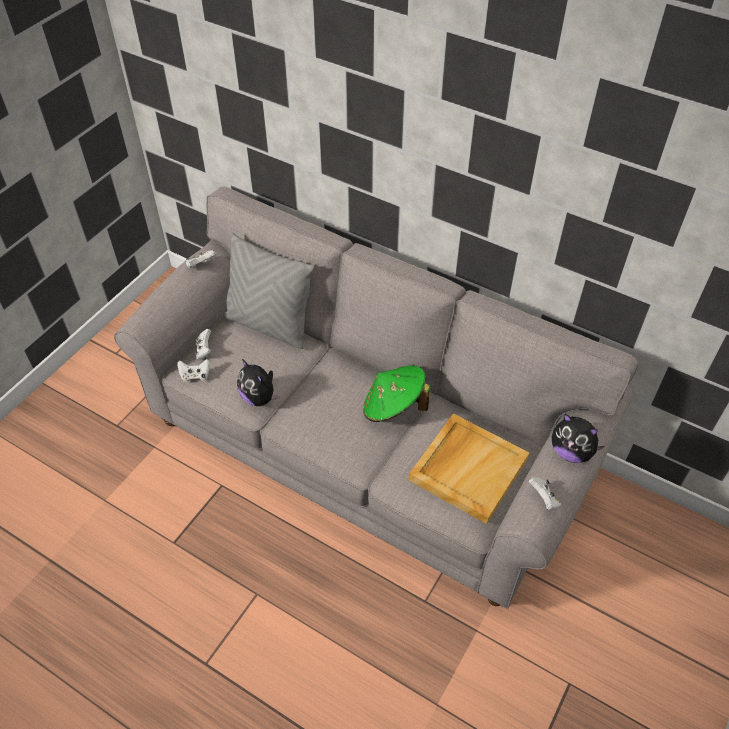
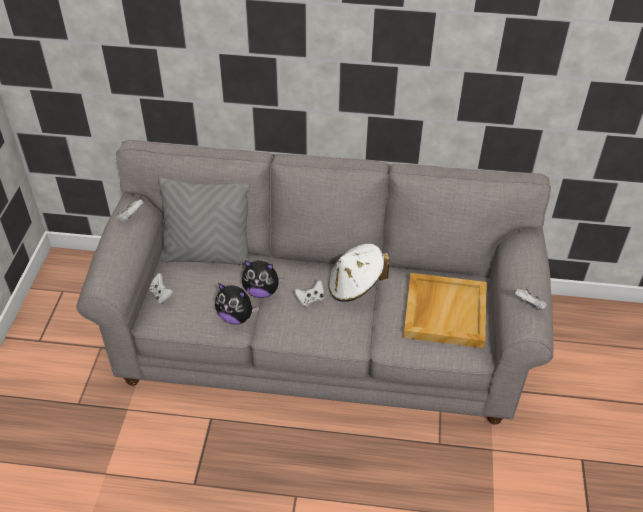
camera: 25 degrees left, 5 degrees down
white game controller [177,359,210,382] -> white game controller moved to [294,280,324,307]
green hat [363,365,431,422] -> white hat [328,244,389,302]
plush toy [552,414,605,463] -> plush toy moved to [242,260,284,298]

